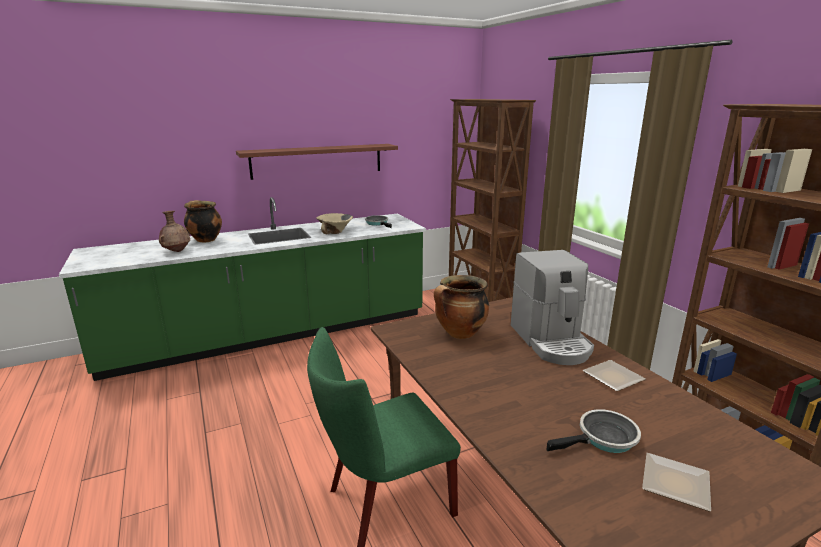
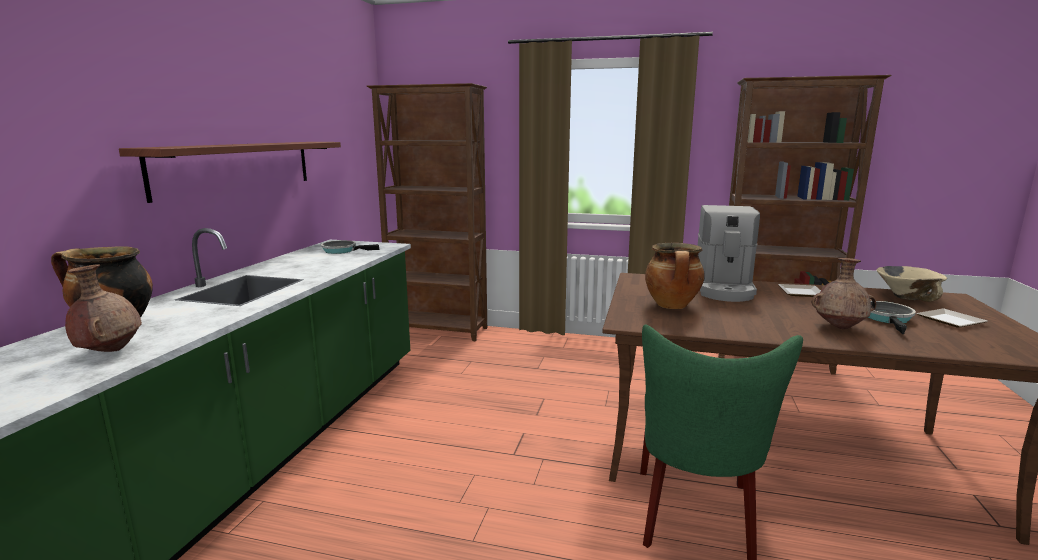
camera: 50 degrees left, 5 degrees down
beige bowl [316,213,353,234] -> beige bowl moved to [877,266,947,302]
coffee machine [511,250,594,365] -> coffee machine turned 75 degrees clockwise [698,205,760,302]
none -> brown vase [812,258,876,329]

